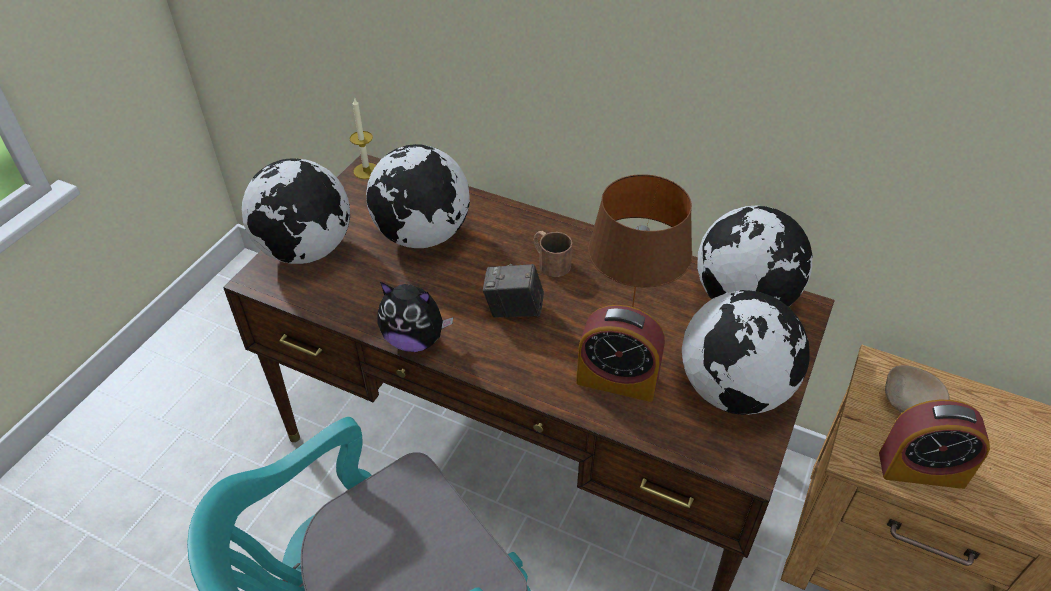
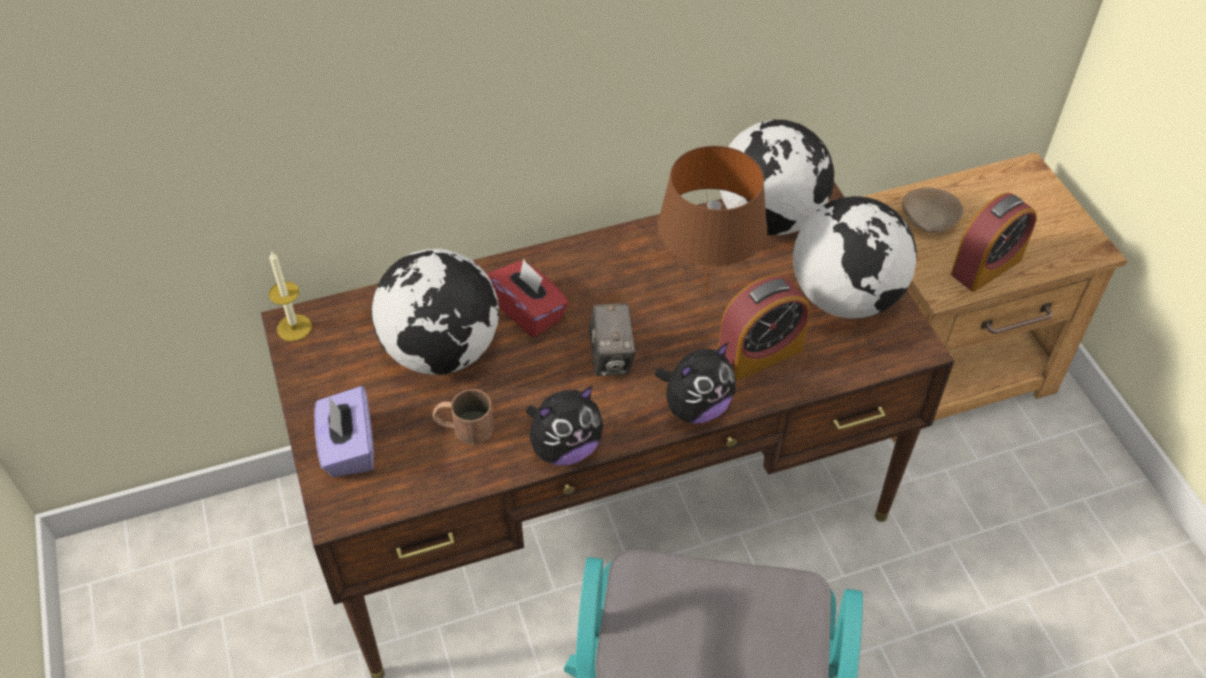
camera: 45 degrees left, 5 degrees up
globe [242,158,350,264] -> purple tissue box [314,386,374,477]
camera [483,264,544,318] -> camera turned 60 degrees counterclockwise [589,303,636,376]
brown mug [534,231,572,277] -> brown mug moved to [433,389,494,445]
none -> red tissue box [487,259,569,337]
none -> plush toy [655,342,736,424]

